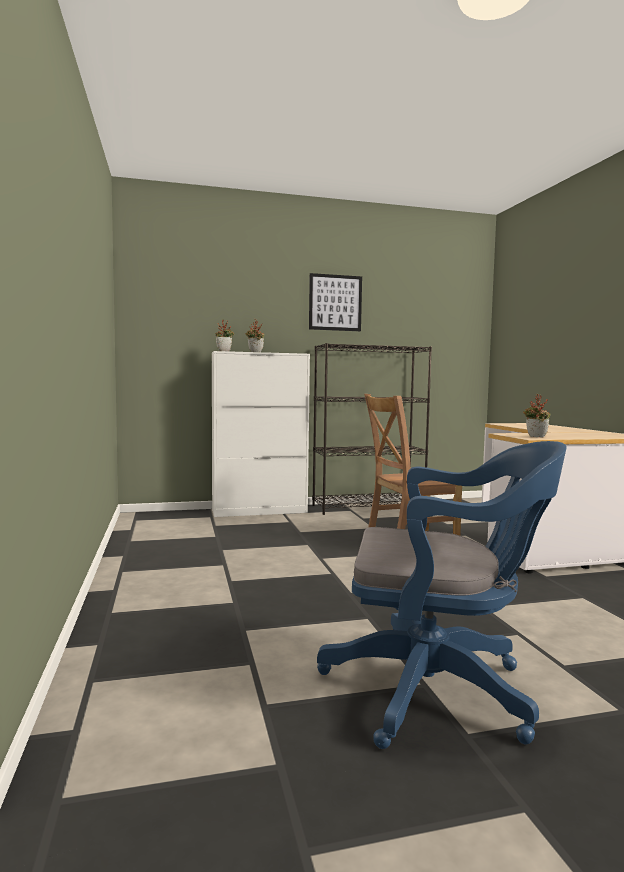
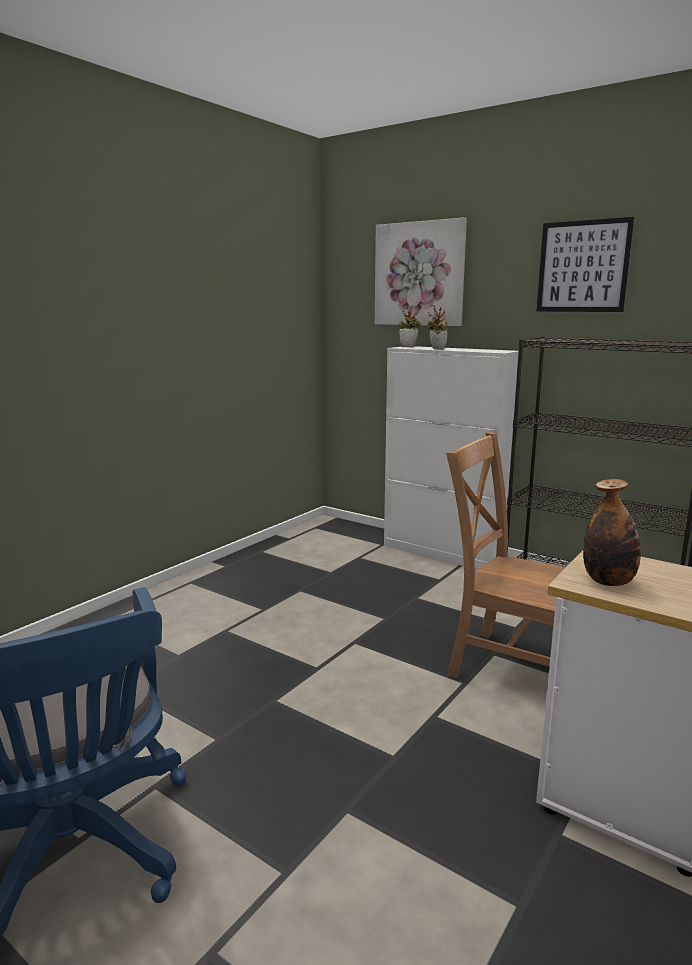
camera: 50 degrees right, 10 degrees up
potted plant [523,394,551,437] -> bottle [583,479,641,586]
none -> picture [375,217,467,326]

